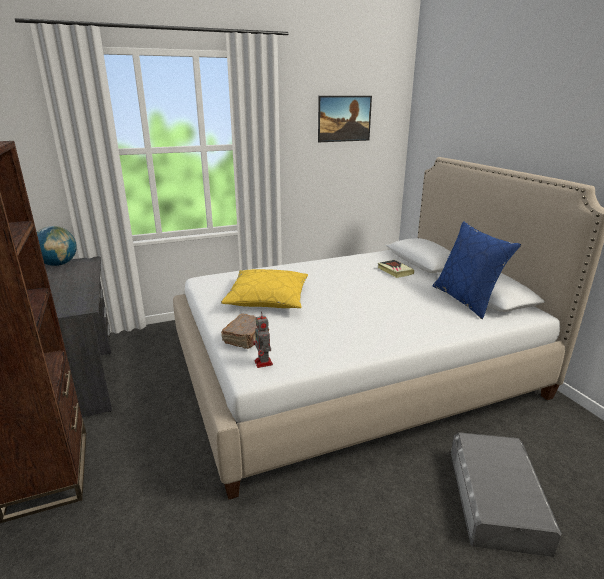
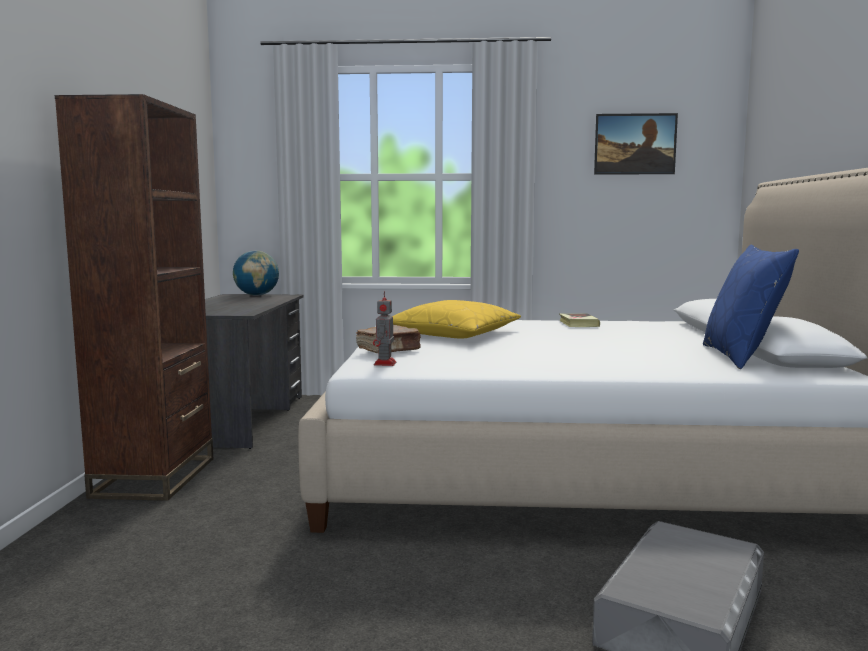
camera: 25 degrees right, 15 degrees down
book [378,260,414,278] -> book moved to [559,313,600,327]

